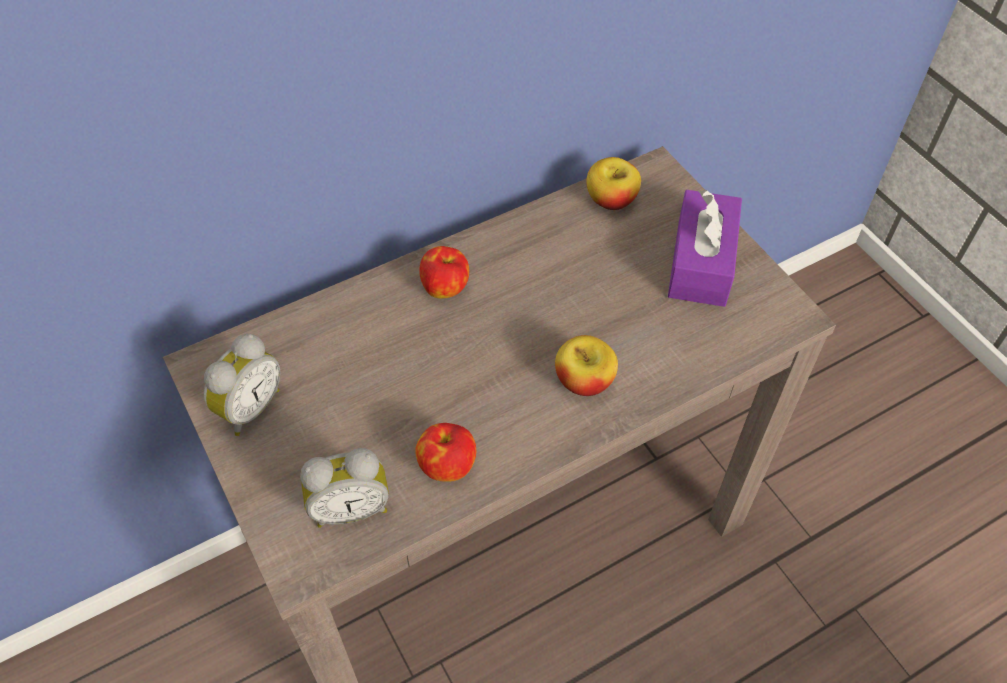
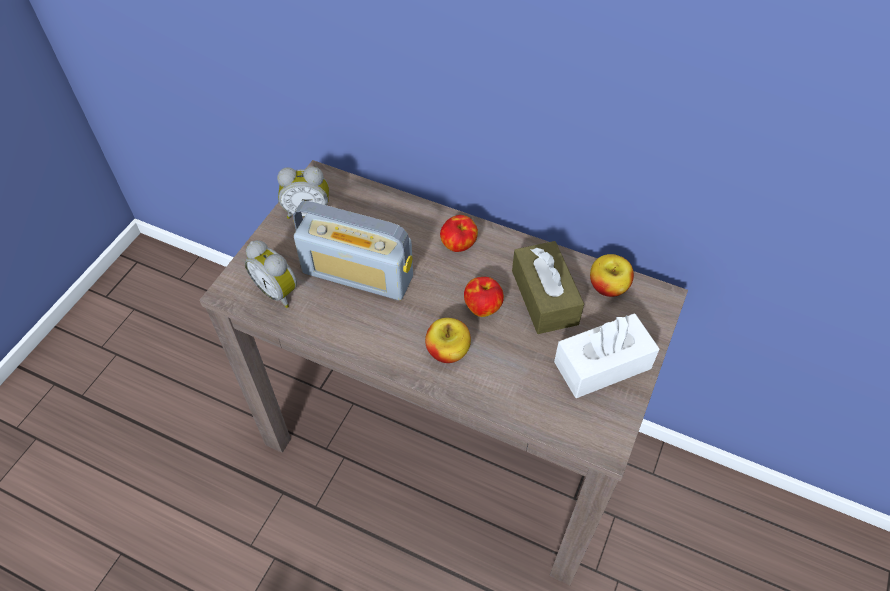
camera: 55 degrees right, 0 degrees up
apple [415,423,476,482] -> apple moved to [464,277,504,317]
purple tissue box [668,190,742,307] -> white tissue box [554,314,660,398]
none -> radio [293,201,413,300]
none -> brown tissue box [512,241,584,334]

